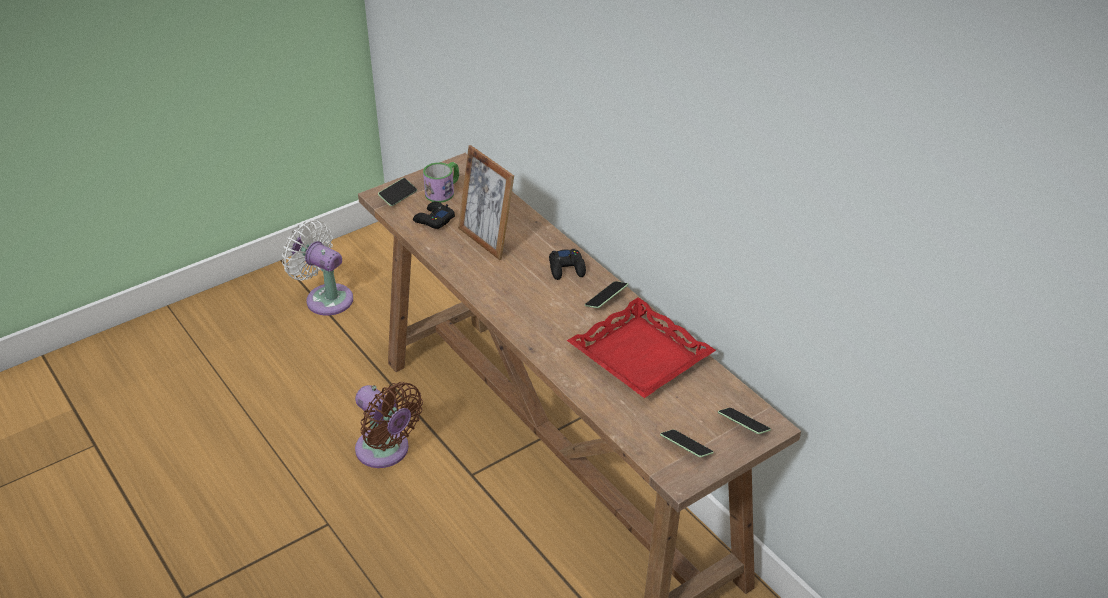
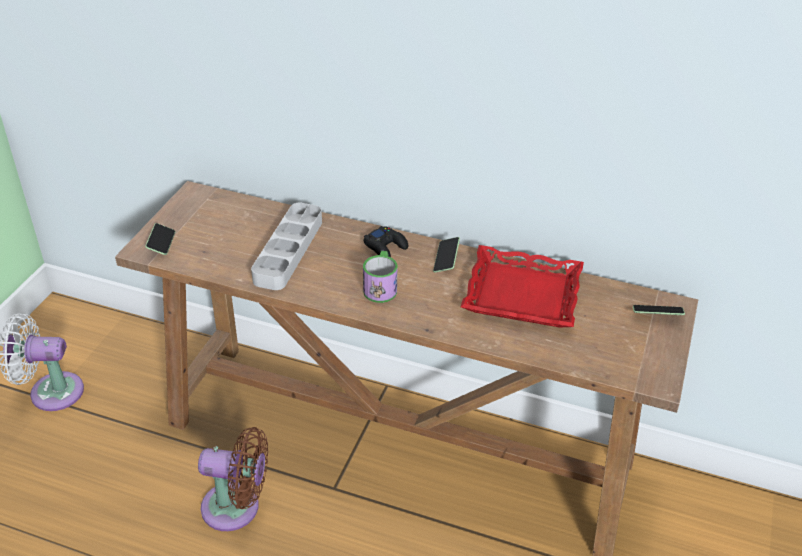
camera: 35 degrees left, 0 degrees up
black game controller [413,201,455,229] -> none
mug [423,162,459,203] -> mug moved to [363,251,397,303]
picture frame [458,145,514,260] -> grey tray [251,202,322,290]
phone [660,430,714,457] -> none

